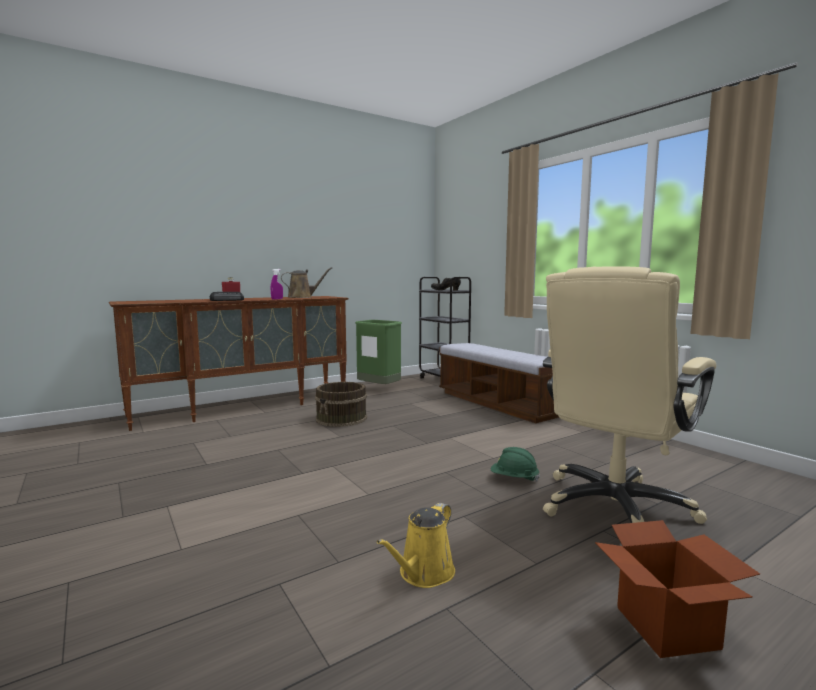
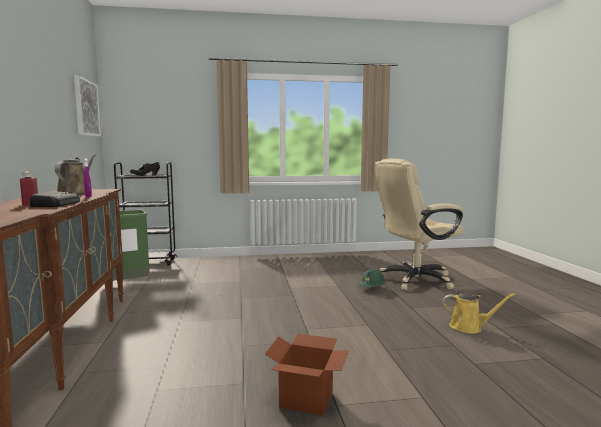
camera: 65 degrees left, 0 degrees up
brown bucket [315,382,367,427] -> none
yellow watering can [376,503,455,588] -> yellow watering can turned 45 degrees counterclockwise [443,293,516,333]
bench [439,343,559,423] -> none
beige office chair [543,266,716,524] -> beige office chair turned 90 degrees clockwise [375,158,464,290]
cardboard box [595,520,760,658] -> cardboard box moved to [265,334,349,416]
none -> picture [74,76,101,137]

